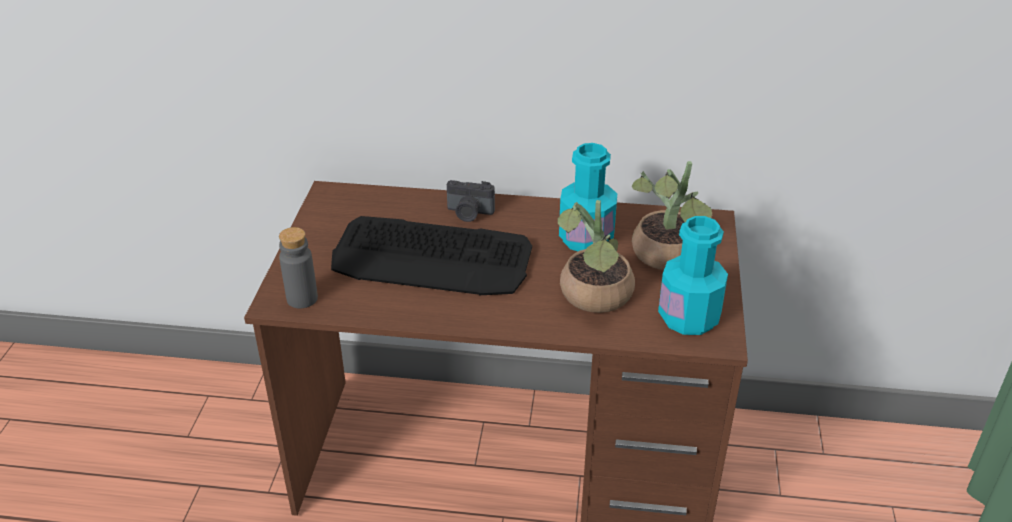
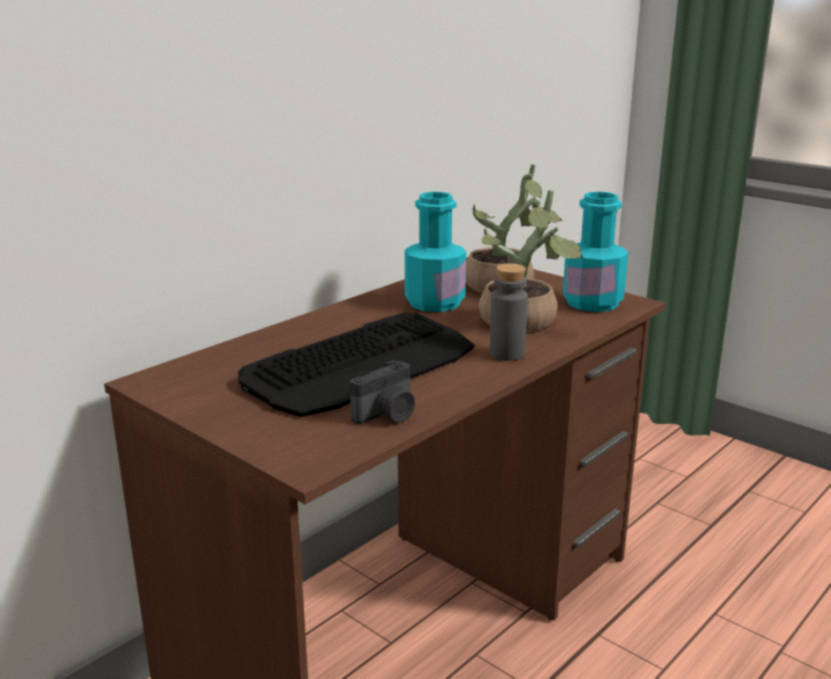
camera: 55 degrees left, 15 degrees down
grey bottle [279,227,318,308] -> grey bottle moved to [490,263,528,361]
camera [447,180,495,222] -> camera moved to [350,360,415,424]

